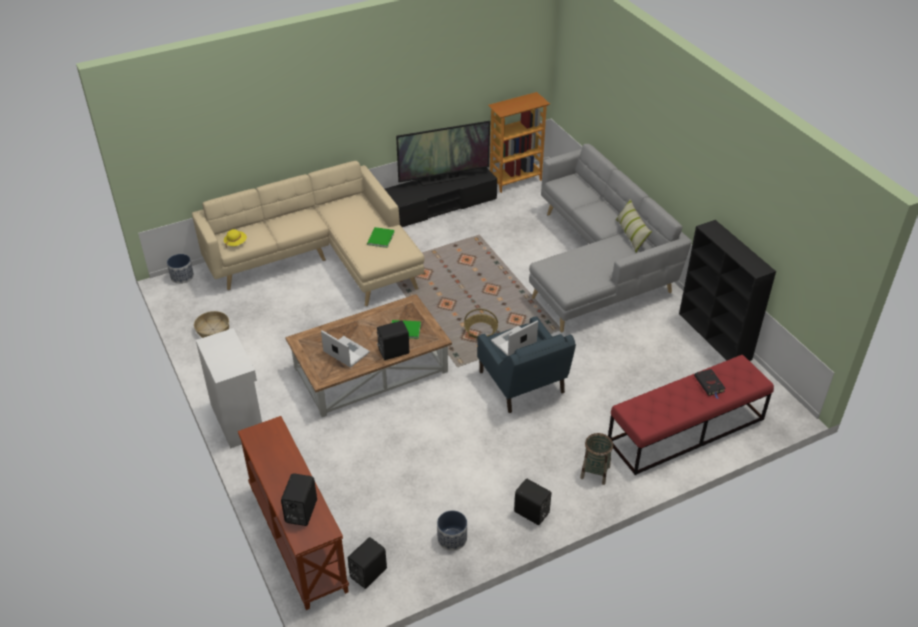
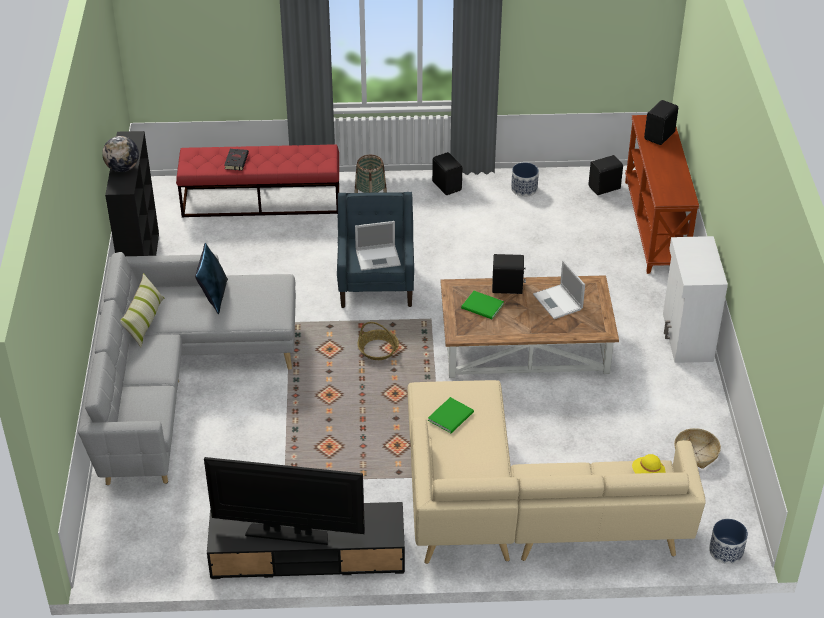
camera: 155 degrees left, 0 degrees up
bookcase [488,92,550,193] -> none
none -> globe [102,136,139,172]
none -> blue pillow [195,243,228,314]

